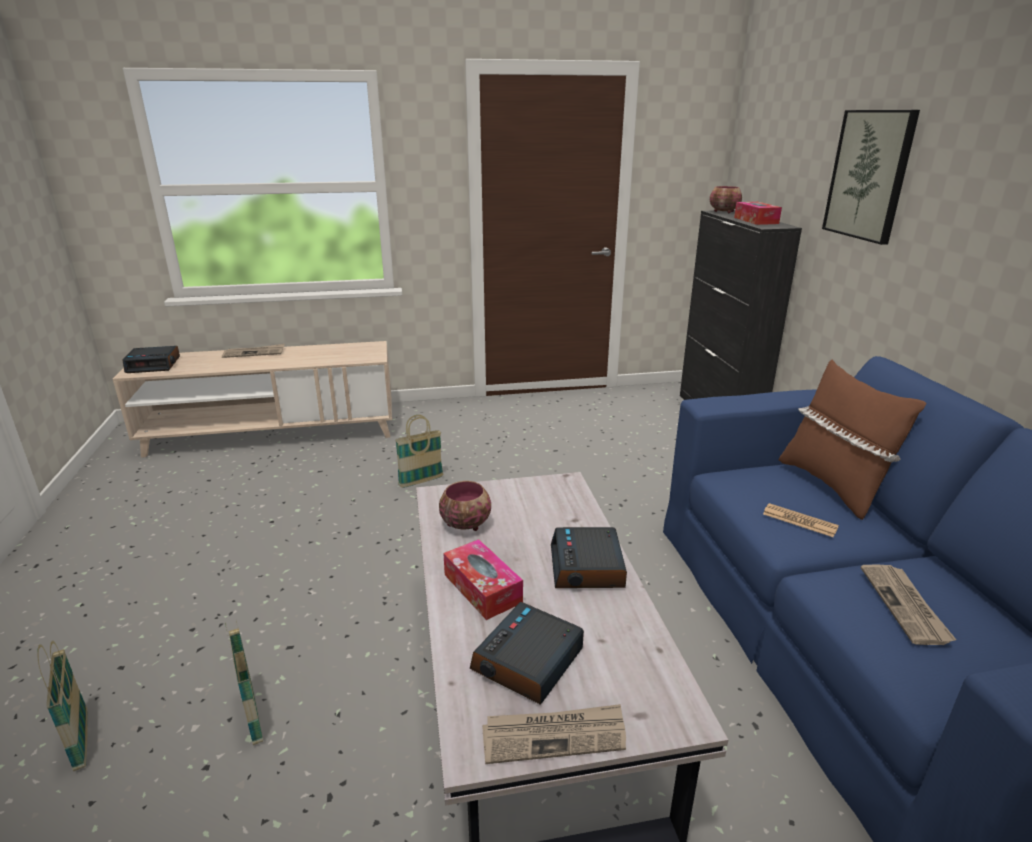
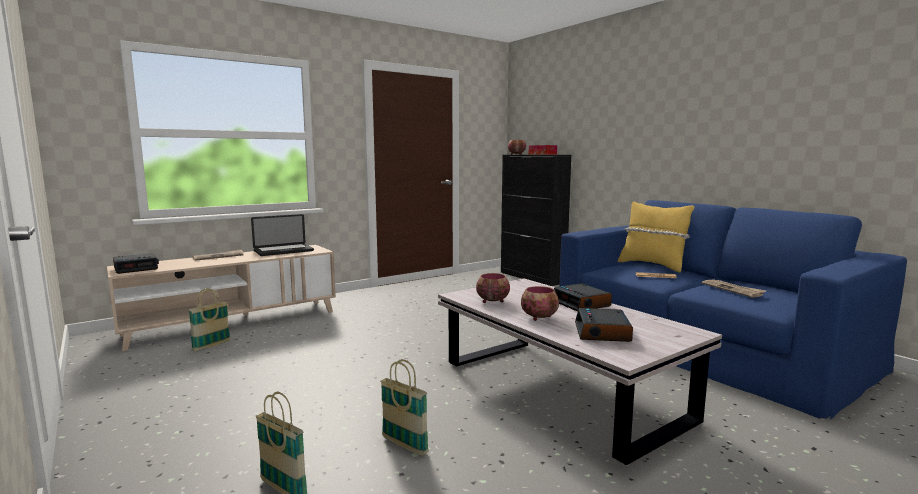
camera: 25 degrees left, 15 degrees down
basket [395,415,443,488] -> basket moved to [188,288,231,351]
tissue box [443,539,523,620] -> bowl [521,286,559,321]
newspaper [482,704,626,764] -> none
brown pillow [779,360,926,520] -> yellow pillow [618,201,694,273]
picture [822,110,920,245] -> none
none -> laptop [251,214,314,256]

